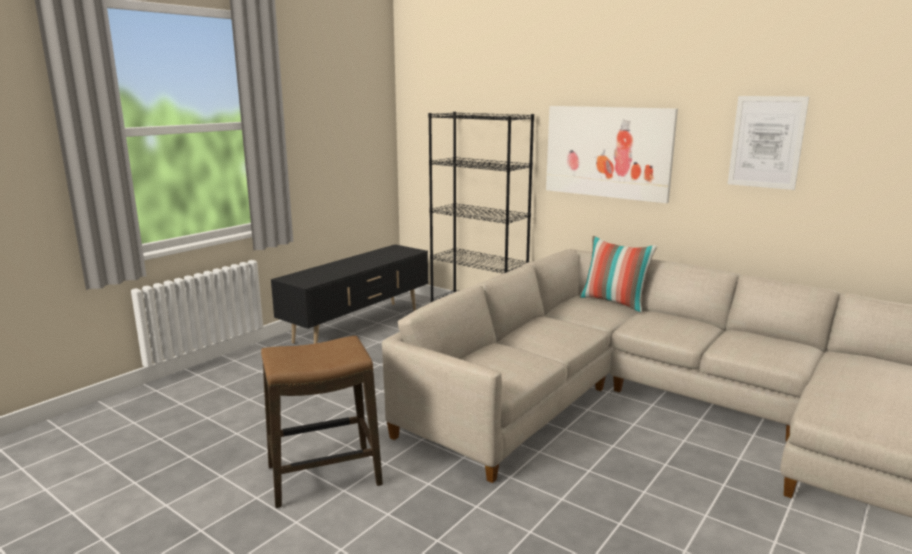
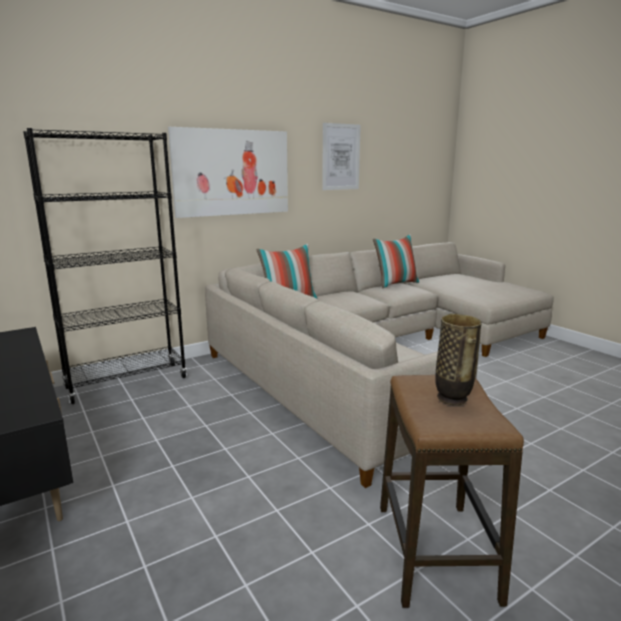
camera: 70 degrees left, 0 degrees up
none -> pillow [373,234,419,288]
none -> vase [435,313,482,405]

